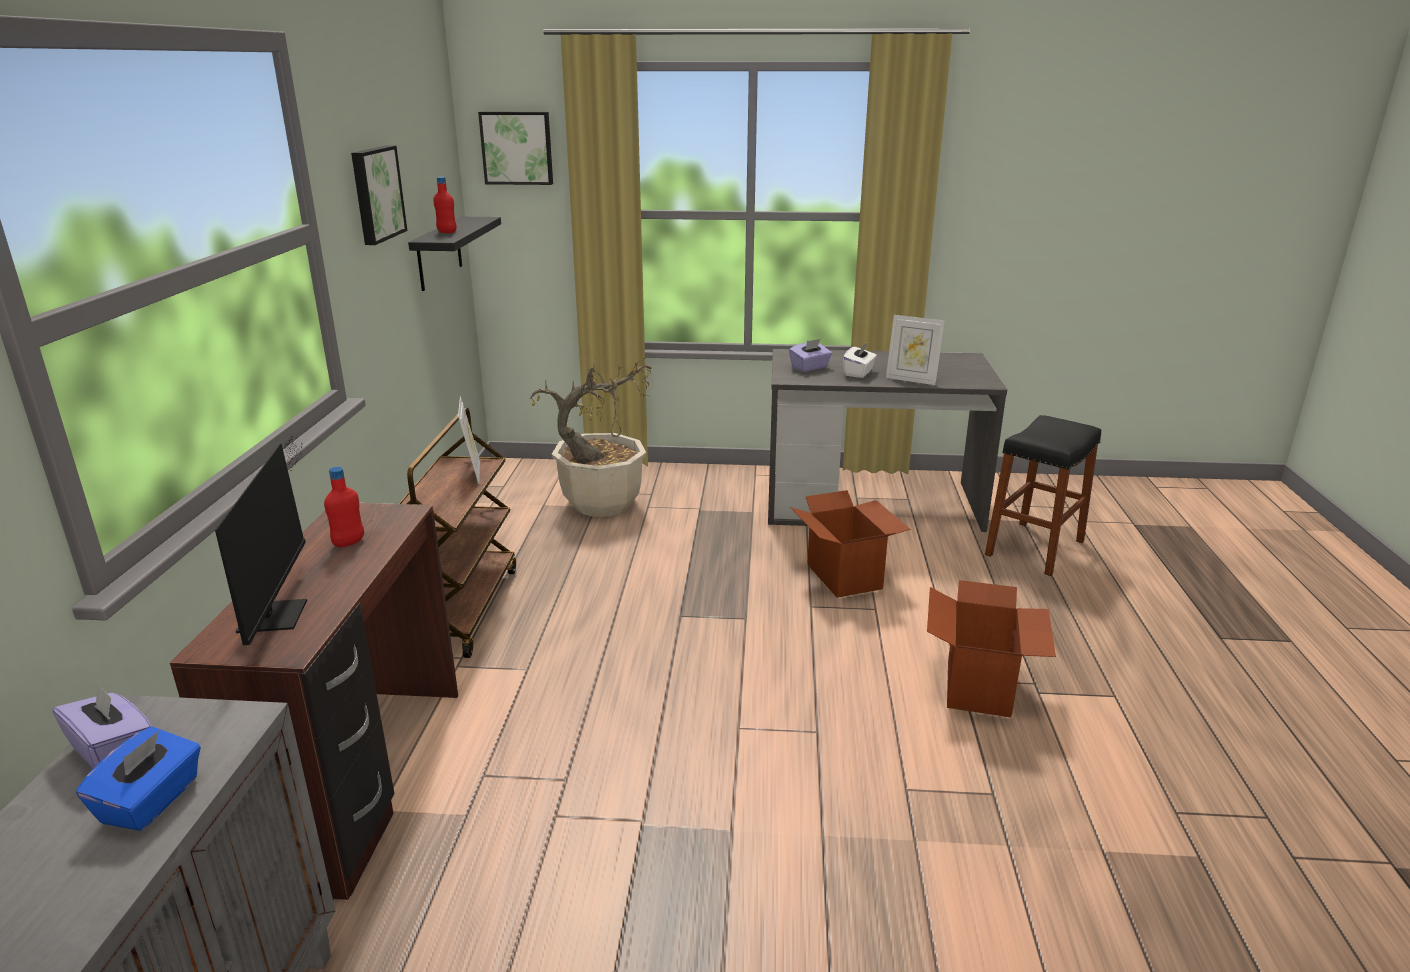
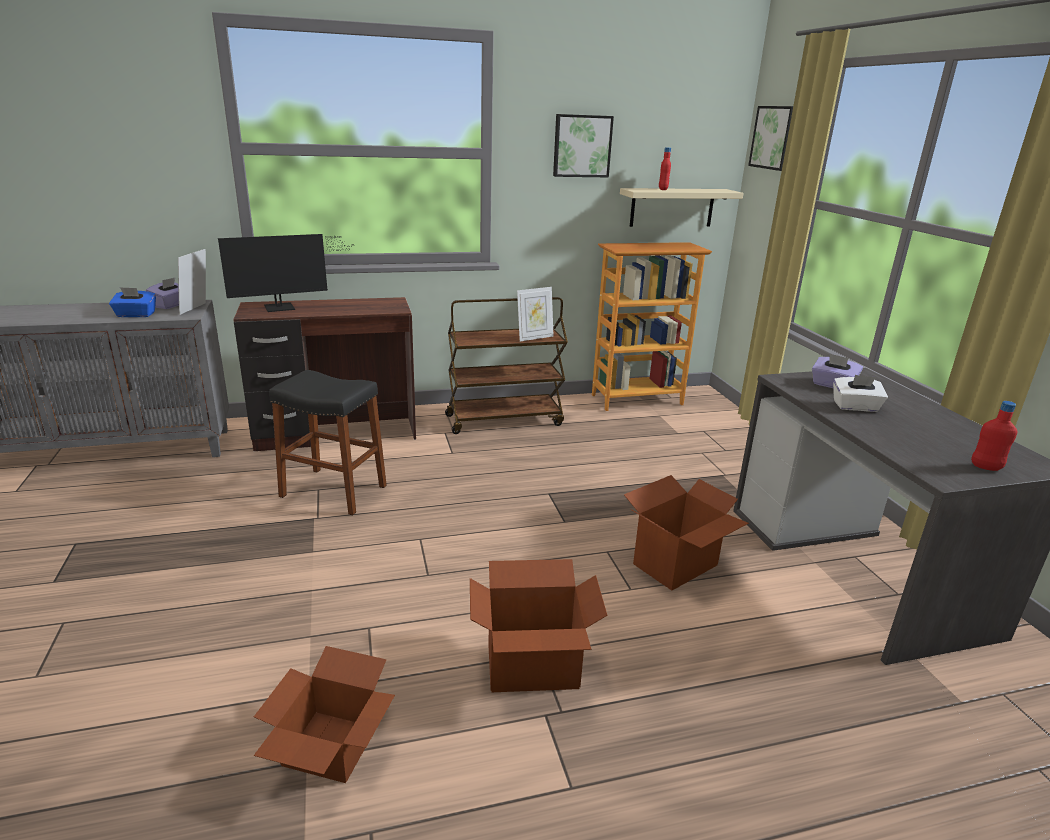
camera: 70 degrees right, 0 degrees up
red bottle [324,467,364,547] -> red bottle moved to [971,401,1017,471]
black shelf [408,217,501,291] -> beige shelf [620,188,744,227]
potted plant [530,357,652,517] -> none
picture frame [886,315,945,385] -> picture frame moved to [178,249,206,315]
black stool [985,415,1101,576] -> black stool moved to [269,370,387,515]
none -> cardboard box [254,646,395,783]
none -> bookcase [592,242,712,411]

